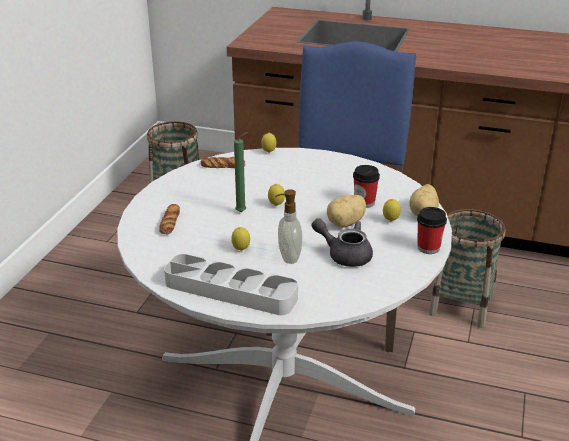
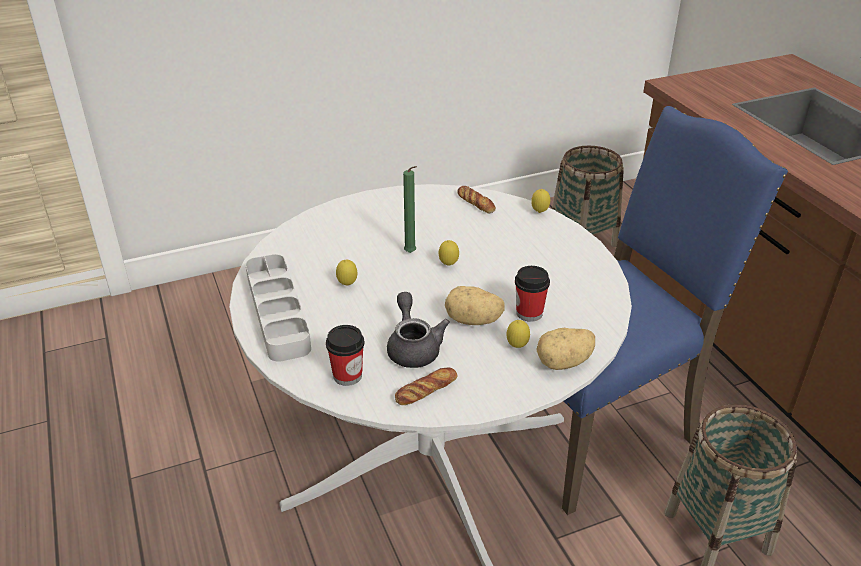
camera: 50 degrees right, 5 degrees up
bread [159,204,180,235] -> bread moved to [395,368,458,405]
soap dispenser [275,189,302,264] -> none
cup [417,207,447,254] -> cup moved to [326,325,364,386]

